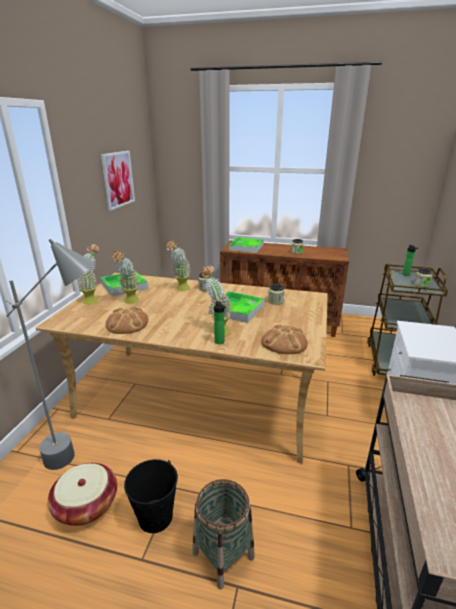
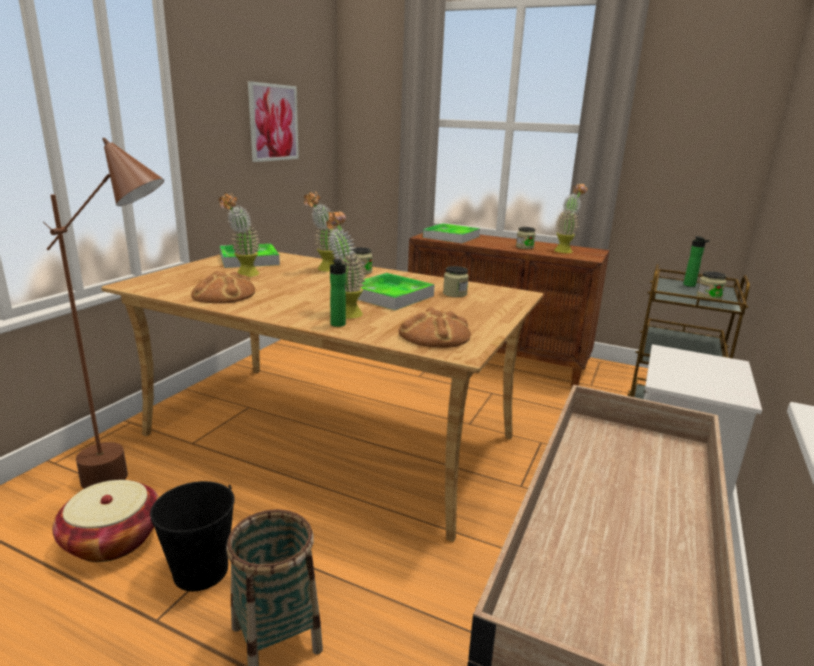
camera: 10 degrees right, 5 degrees down
grey floor lamp [6,239,95,470] -> brown floor lamp [43,137,164,489]
potted plant [77,243,99,305] -> potted plant moved to [554,183,587,253]

